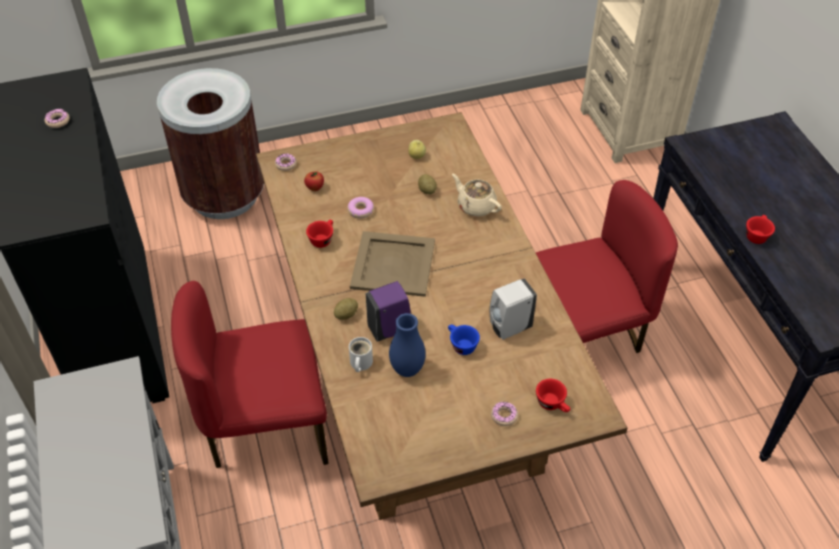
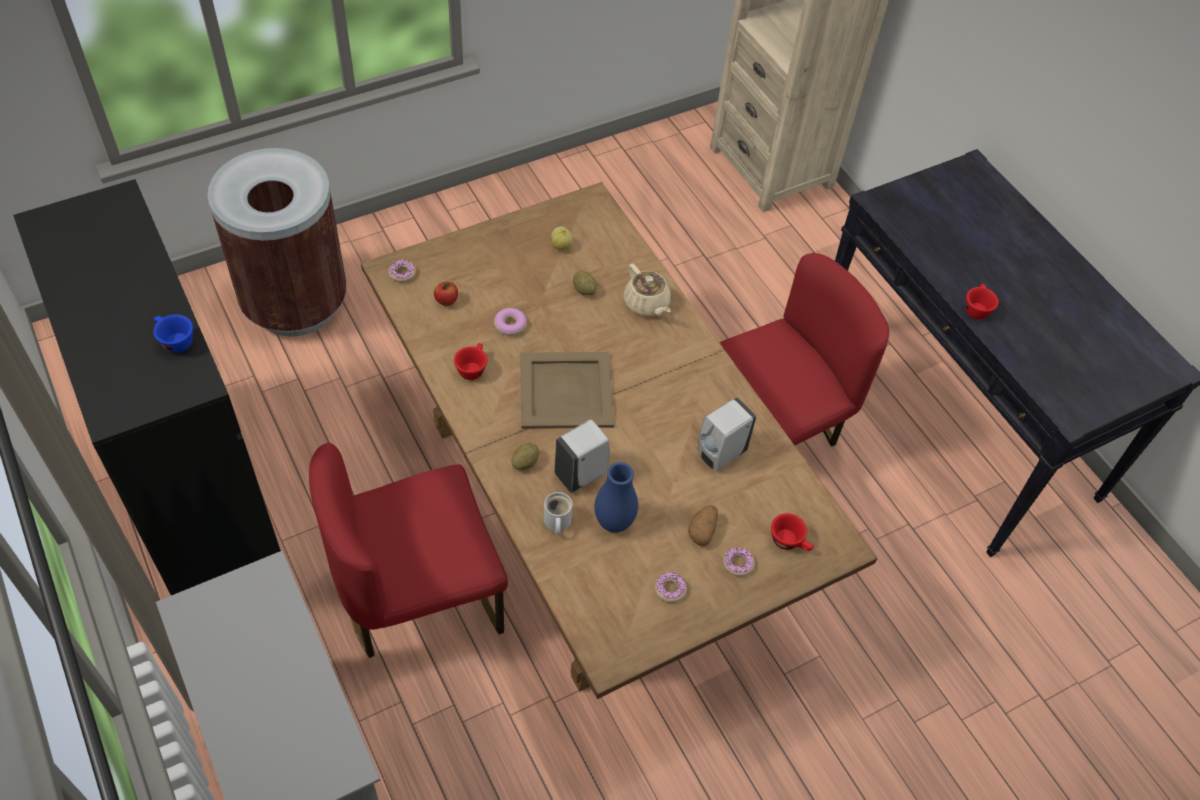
camera: 15 degrees left, 5 degrees up
donut [45,109,70,128] -> donut moved to [655,572,687,603]
purple soap dispenser [366,281,411,342] -> white soap dispenser [555,419,610,493]
blue cup [448,324,480,355] -> blue cup moved to [154,314,193,353]
beige teapot [452,174,502,217] -> beige teapot turned 150 degrees counterclockwise [624,264,671,316]
none -> potato [688,505,718,546]

